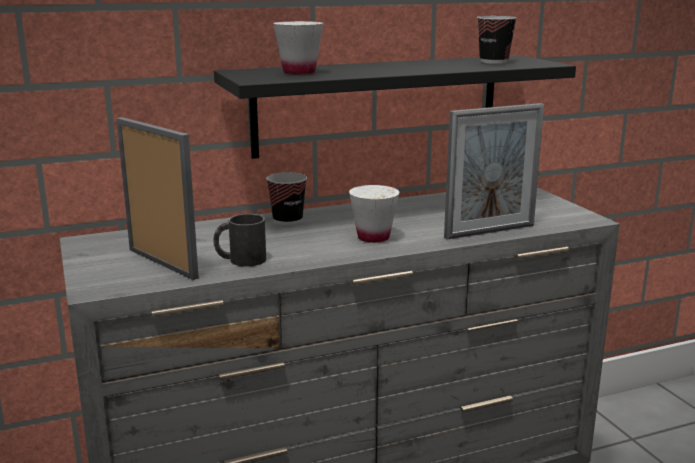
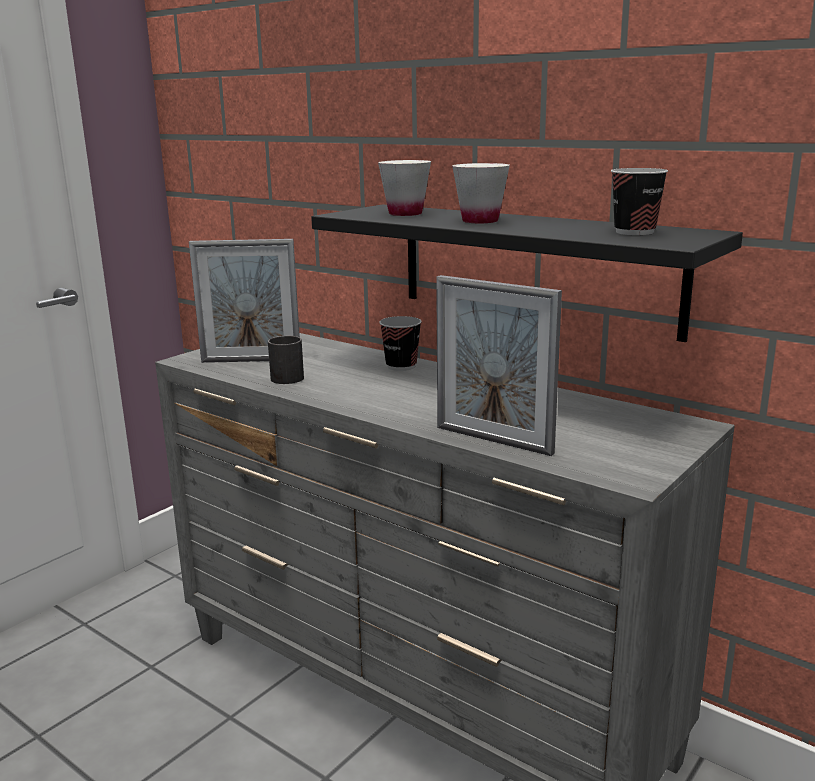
camera: 60 degrees right, 0 degrees up
picture frame [116,117,199,280] -> picture frame turned 75 degrees clockwise [189,239,300,363]
white cup [349,185,400,243] -> white cup moved to [452,163,510,223]

